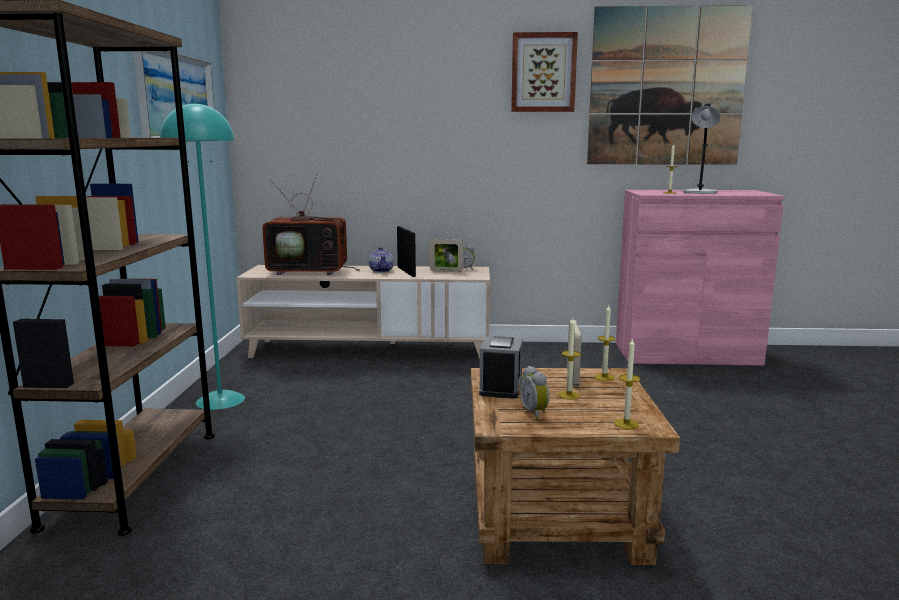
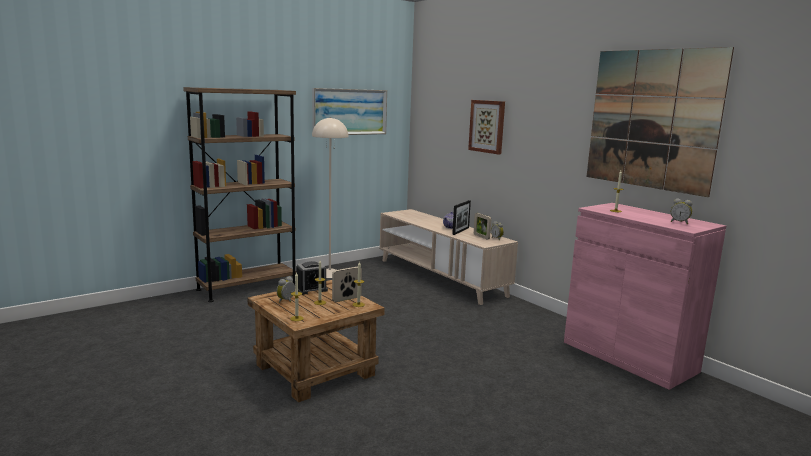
camera: 50 degrees right, 0 degrees up
turquoise floor lamp [160,102,245,410] -> beige floor lamp [312,117,349,278]
television [262,172,360,275] -> none
picture [511,32,578,112] -> picture moved to [468,100,505,154]
grey table lamp [683,104,720,194] -> none
none -> alarm clock [671,198,692,224]

